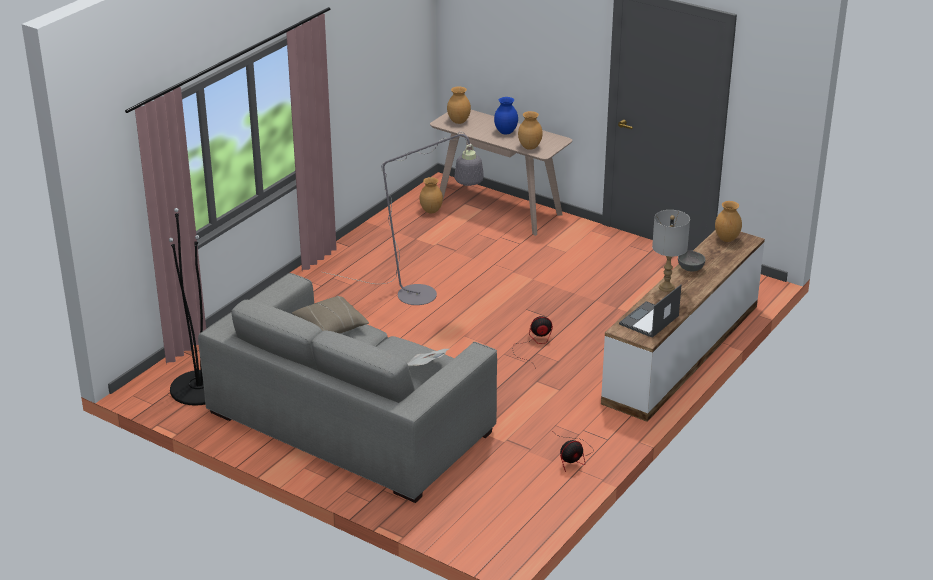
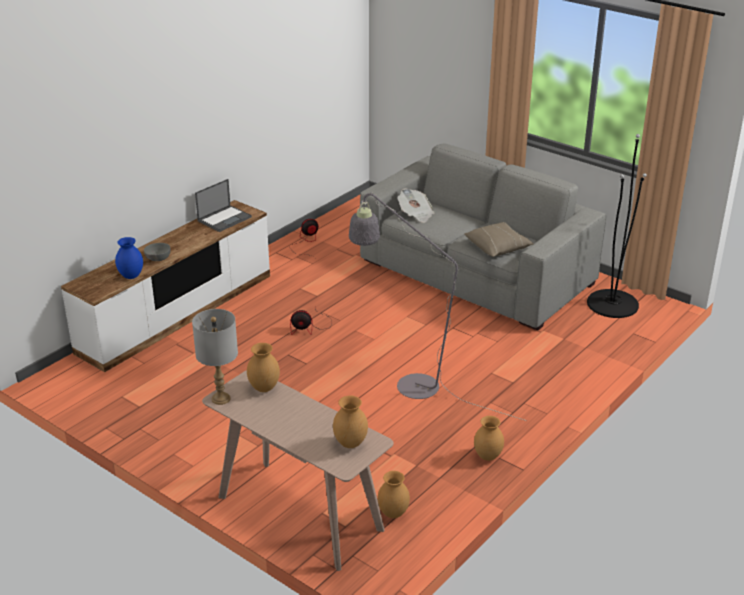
camera: 175 degrees left, 0 degrees up
blue vase [494,97,518,135] -> blue vase moved to [115,237,143,279]
grey table lamp [652,210,690,292] -> grey table lamp moved to [192,309,238,405]
brown vase [715,201,742,242] -> brown vase moved to [474,416,504,461]

